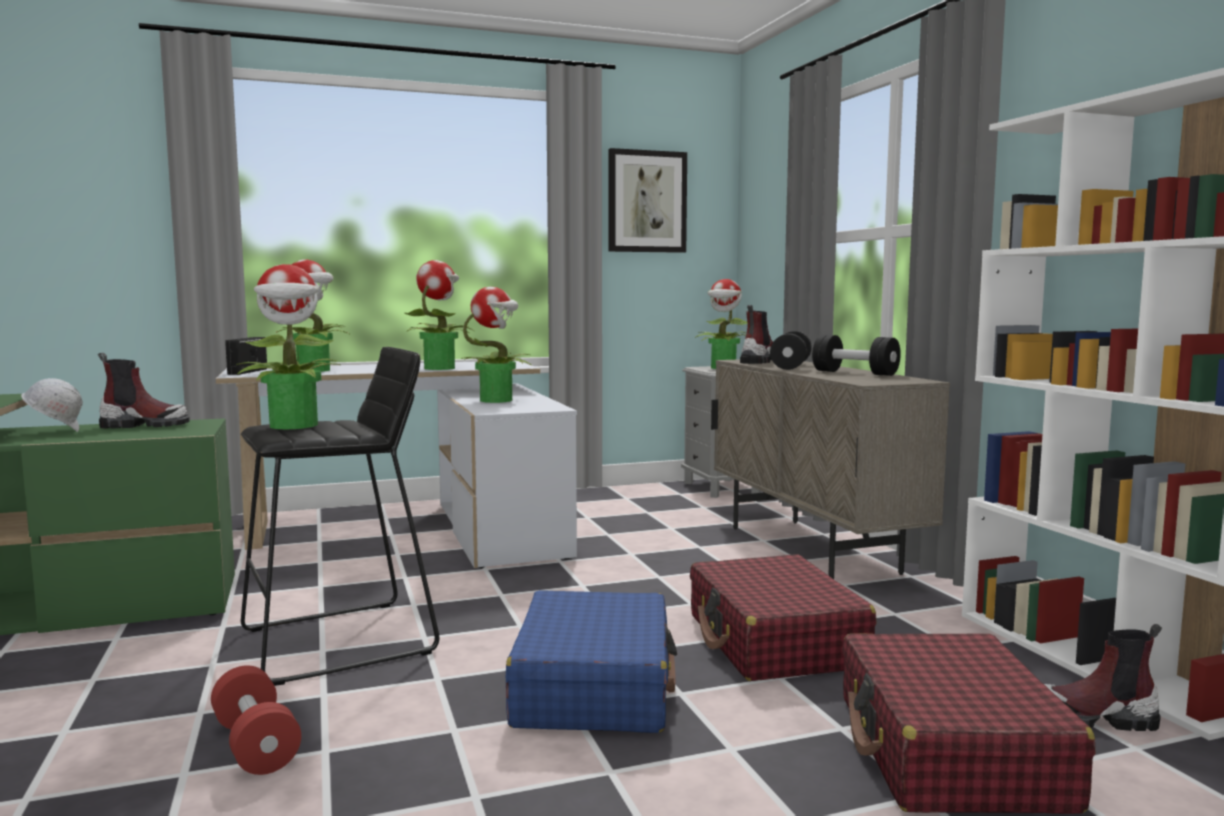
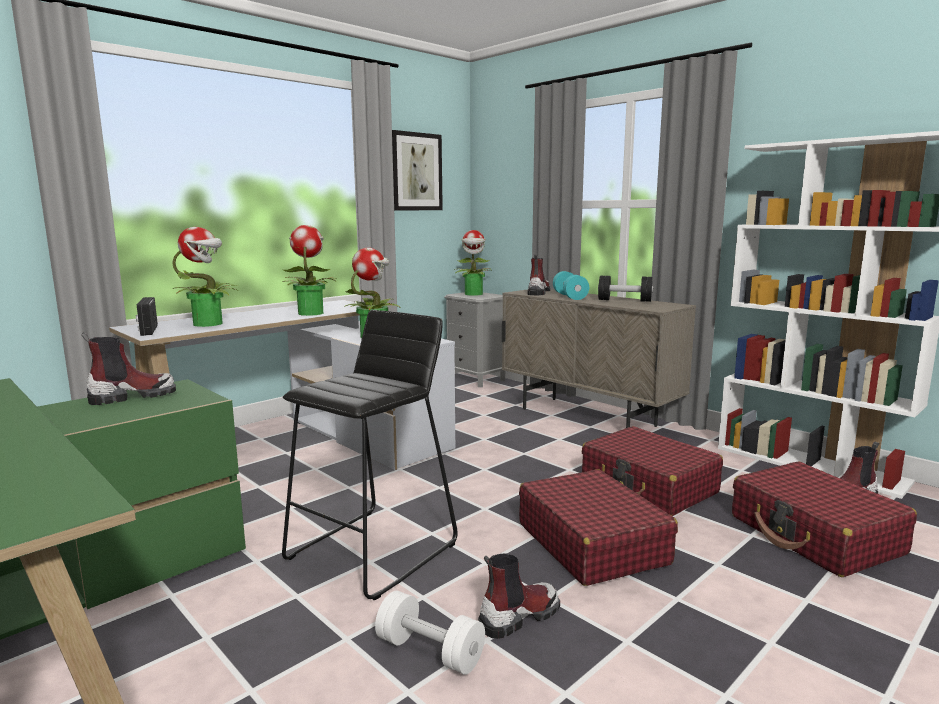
camera: 25 degrees left, 5 degrees up
white hard hat [21,378,83,432] -> none
red dumbbell [211,665,301,775] -> white dumbbell [375,591,485,675]
potted plant [237,264,340,429] -> none
blue suitcase [506,590,677,733] -> red suitcase [519,469,678,586]
black dumbbell [770,331,812,370] -> turquoise dumbbell [553,271,589,300]
none -> boot [478,553,560,639]

